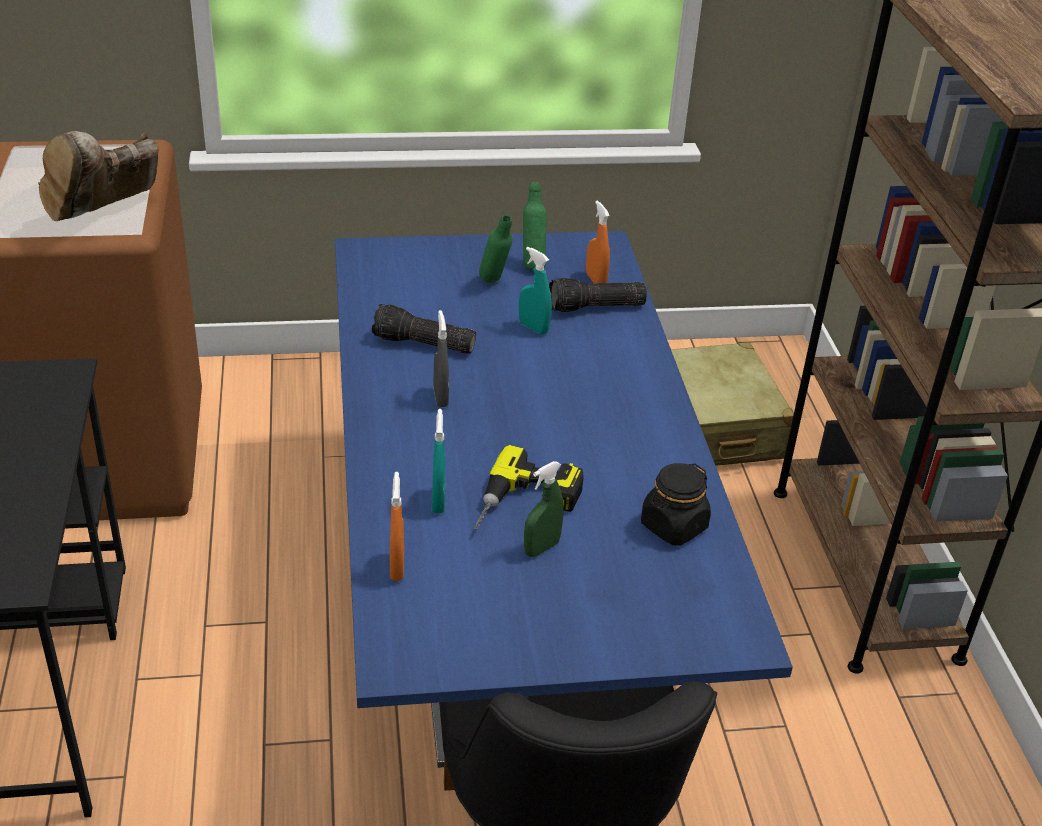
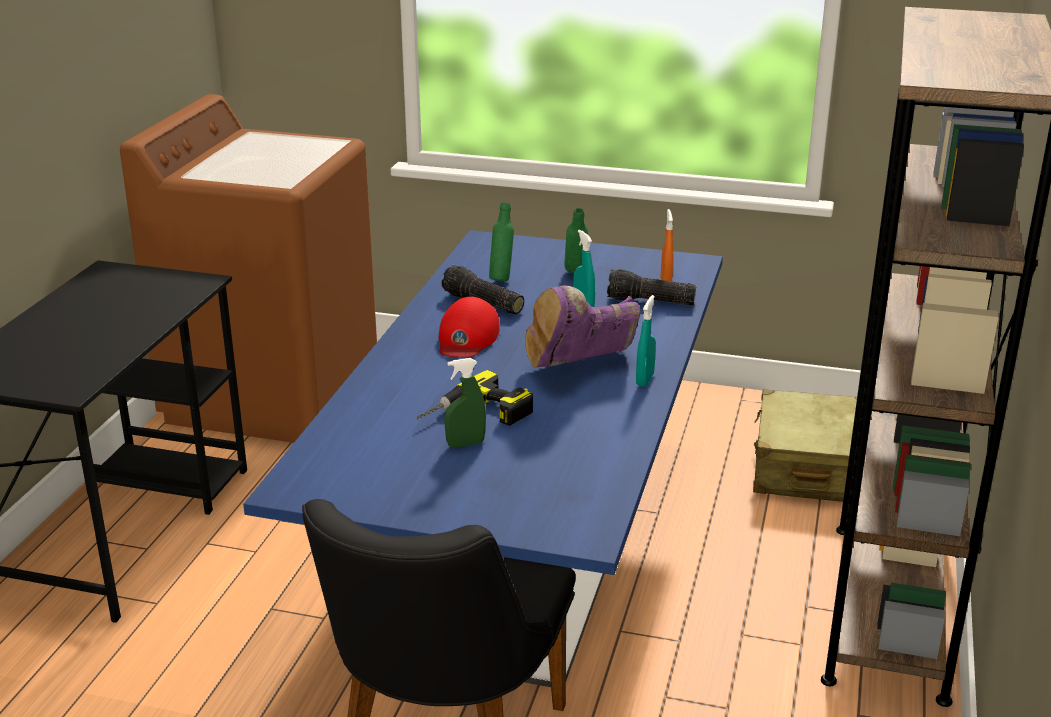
camera: 25 degrees right, 10 degrees down
brown boot [38,131,159,221] -> none
orange spray bottle [390,472,404,581] -> none
turquoise spray bottle [432,409,445,514] -> turquoise spray bottle moved to [636,295,656,387]
grey spray bottle [433,310,449,407] -> red cap [439,297,499,358]
green bottle [523,182,547,269] -> green bottle moved to [489,202,514,281]
black jar [641,463,711,546] -> none
none -> purple boot [525,285,640,368]

